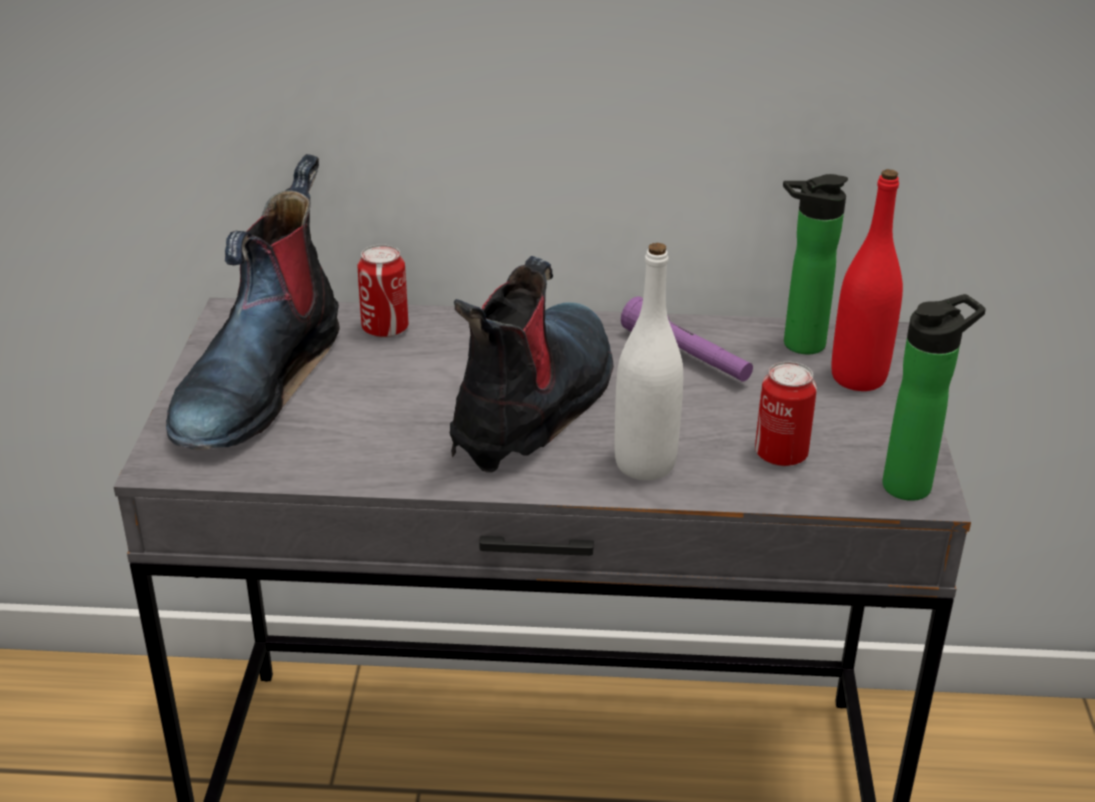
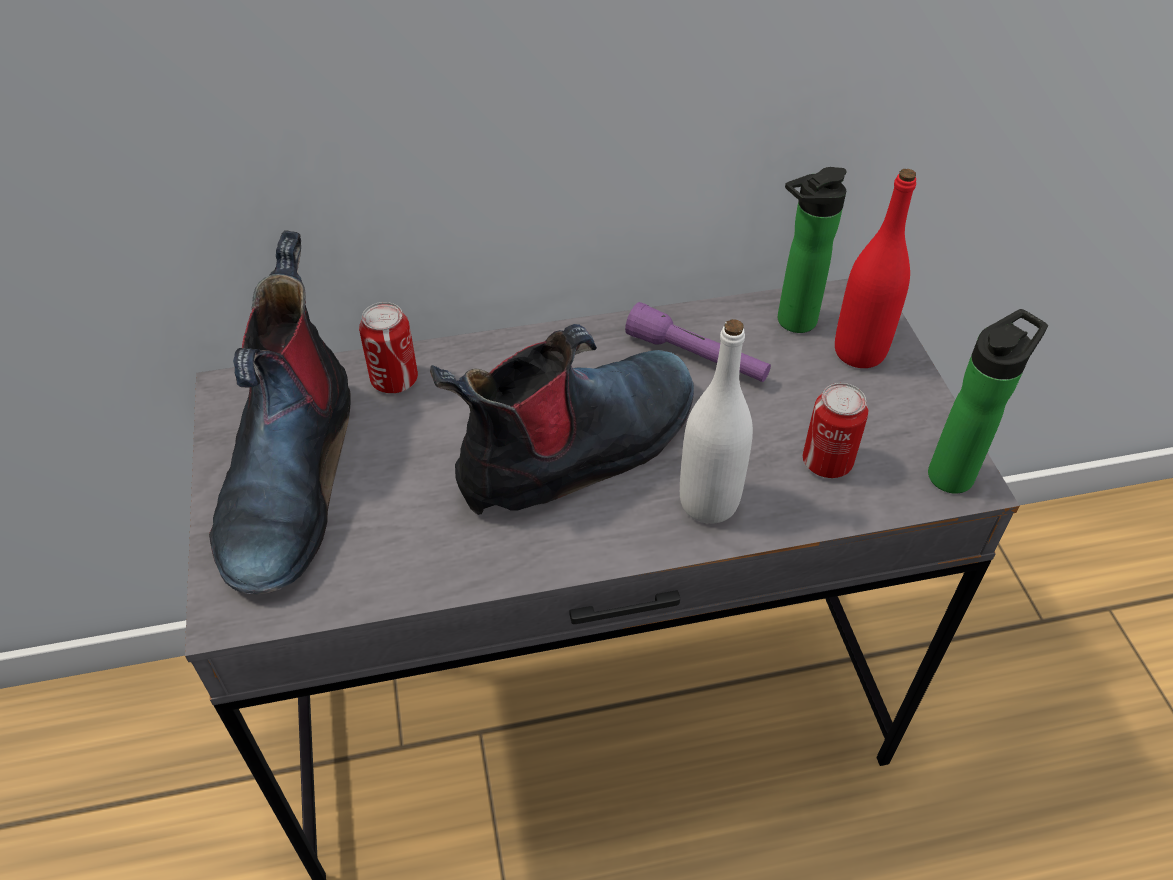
camera: 15 degrees left, 15 degrees up
boot [450,256,614,473] -> boot turned 45 degrees clockwise [430,324,694,515]

